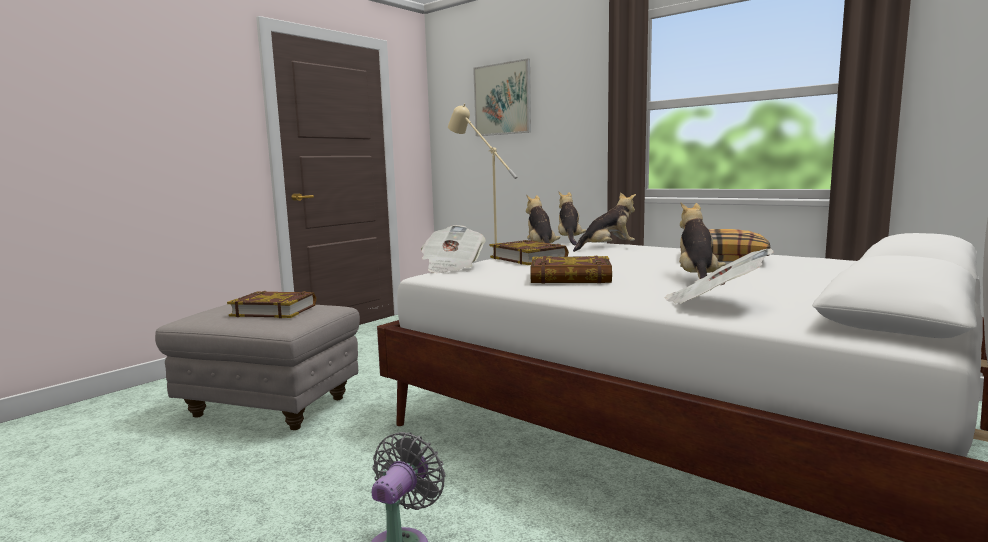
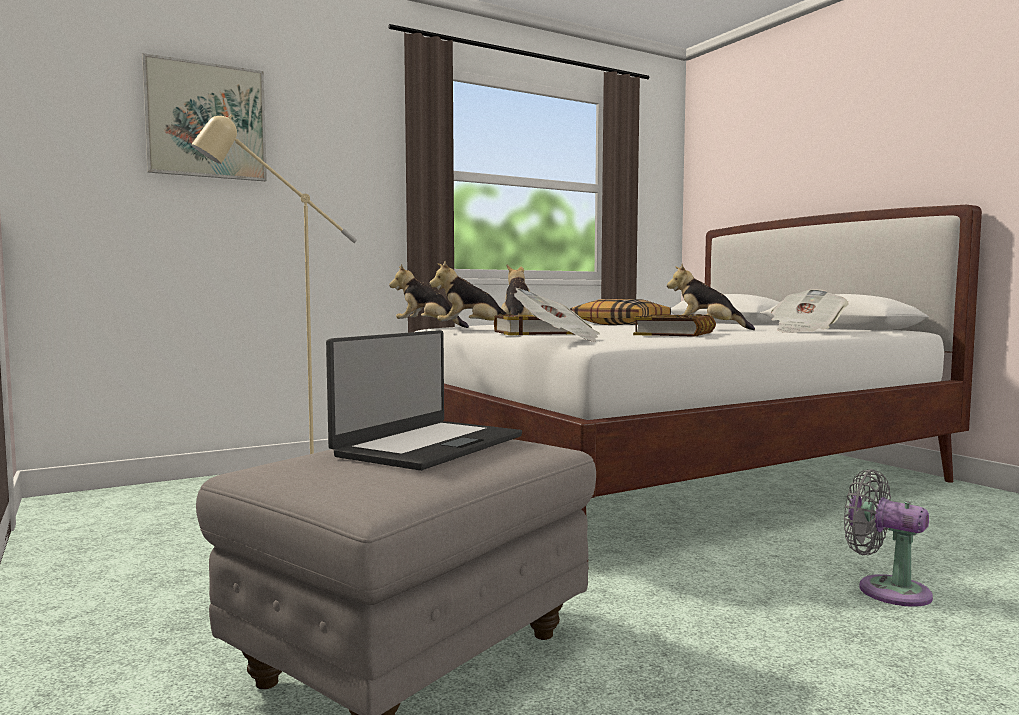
camera: 70 degrees left, 5 degrees down
book [227,291,316,318] -> laptop [326,330,522,471]

